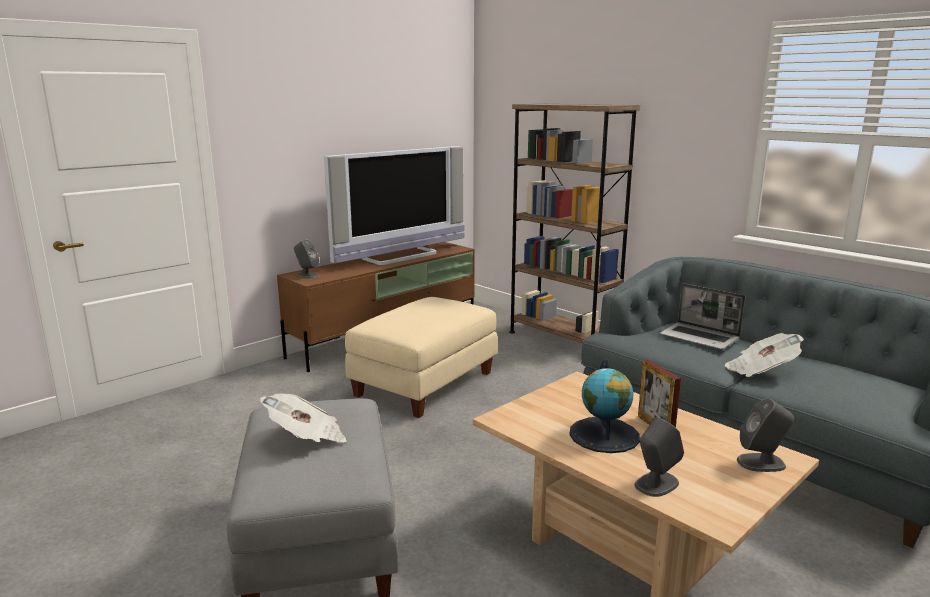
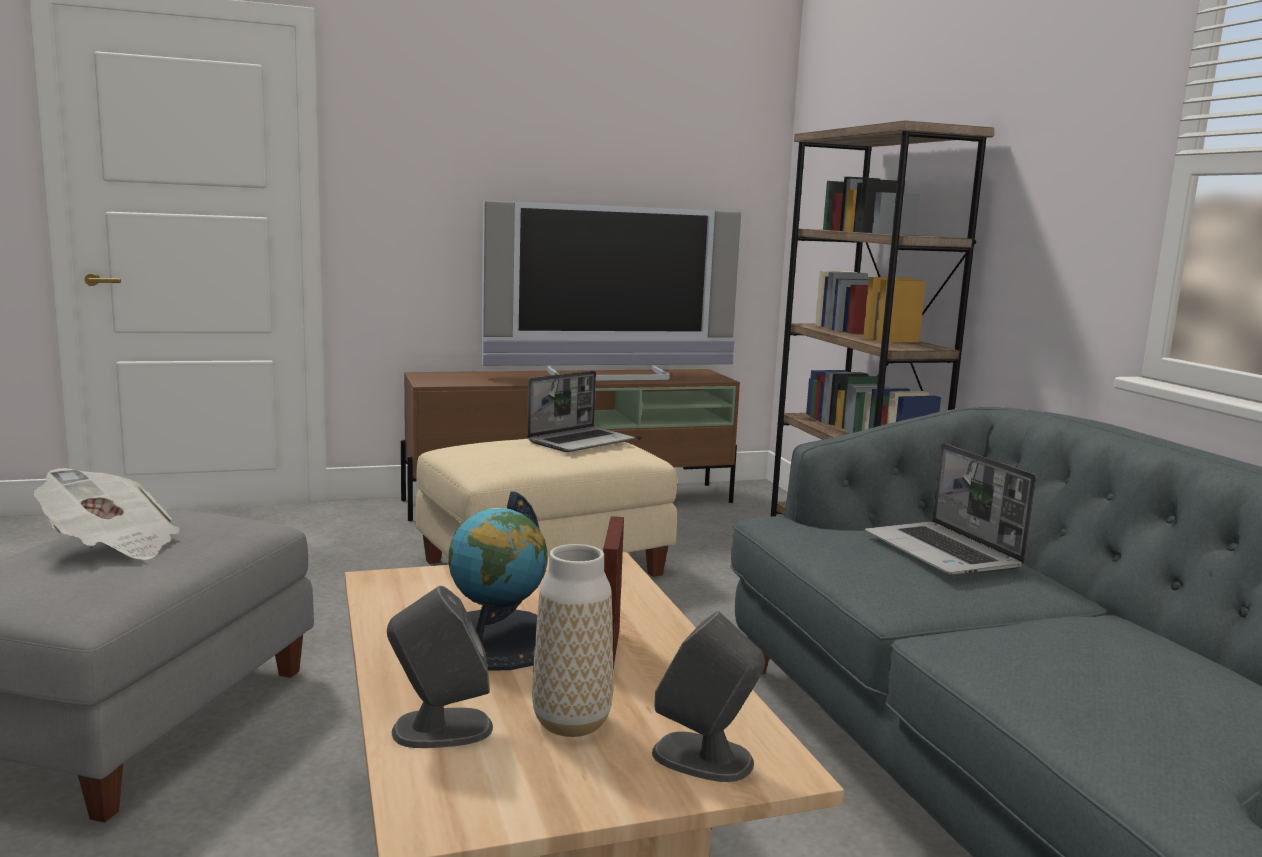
camera: 25 degrees right, 5 degrees down
grey speaker [294,239,320,279] -> none
newspaper [725,333,804,377] -> none
none -> laptop [527,370,635,452]
none -> vase [532,544,613,737]

